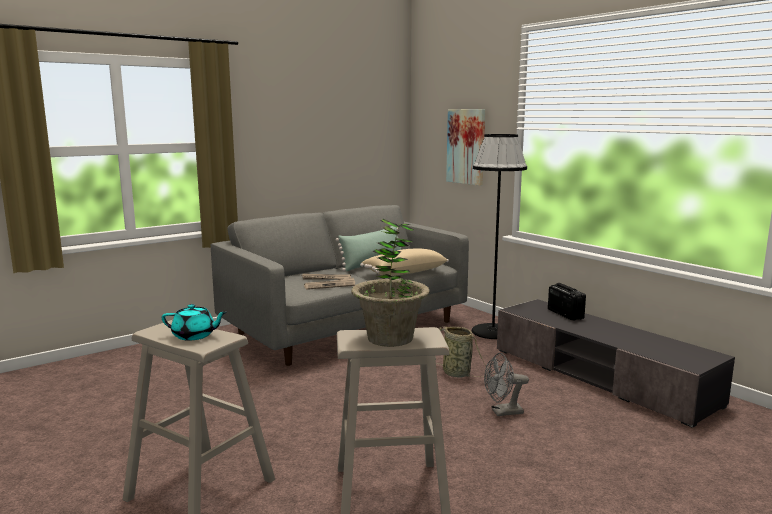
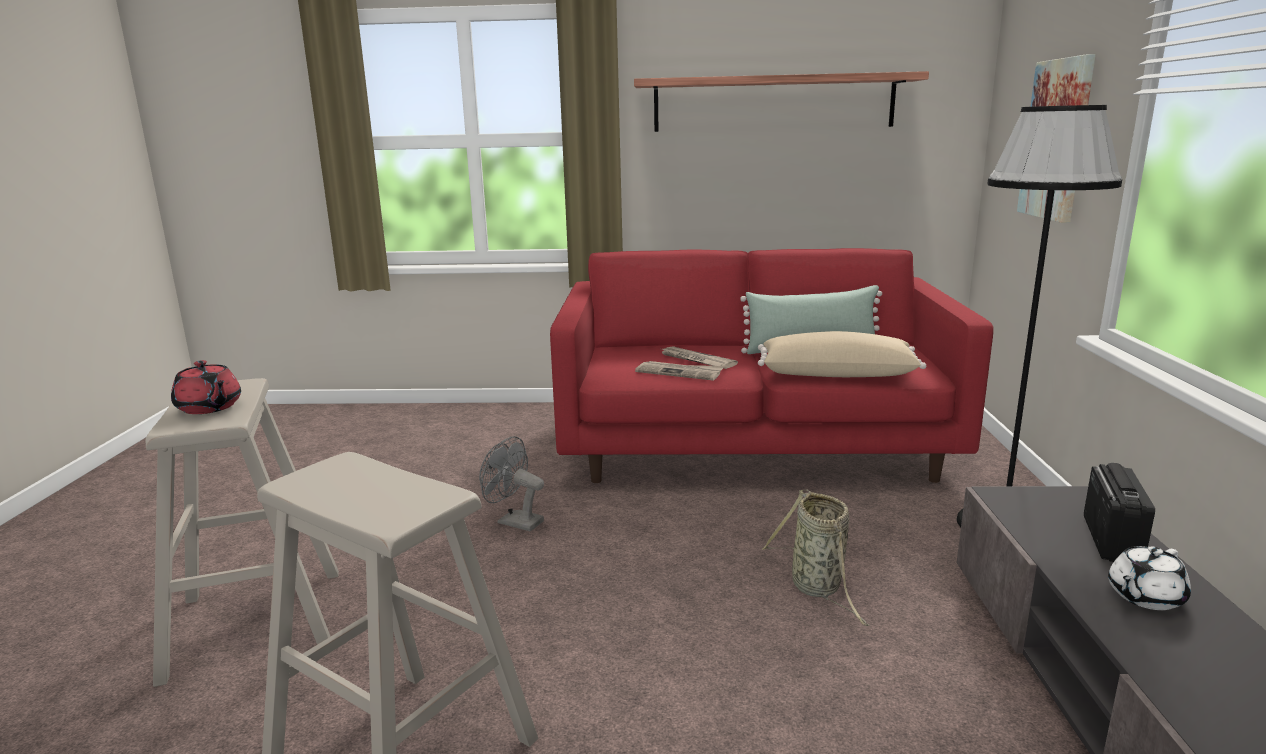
camera: 40 degrees right, 5 degrees up
turquoise teapot [162,304,227,341] -> red teapot [171,360,241,414]
grey sofa [211,205,469,366] -> red sofa [550,248,994,483]
potted plant [351,219,430,347] -> none
grey fan [484,353,529,416] -> grey fan moved to [479,436,544,531]
none -> shelf [634,71,929,132]
none -> white teapot [1108,546,1191,610]

